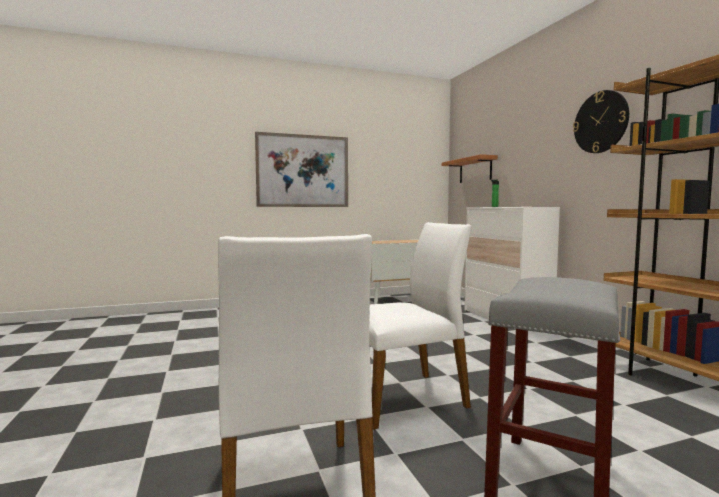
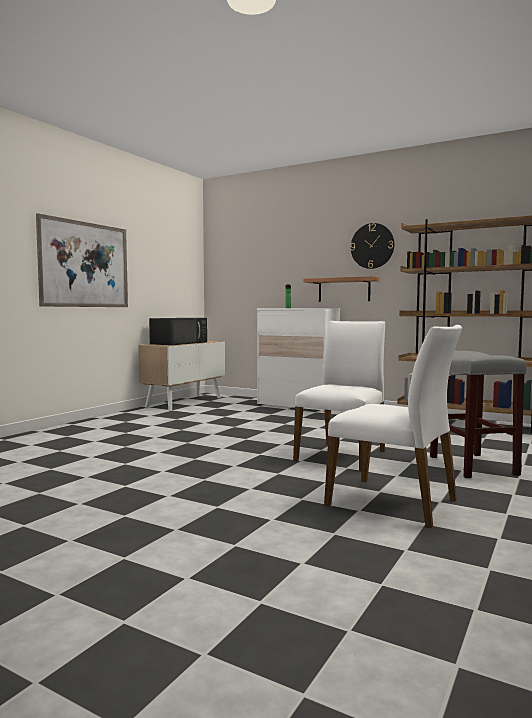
camera: 40 degrees left, 0 degrees up
shelf [442,154,498,183] -> shelf moved to [303,276,379,302]
none -> black microwave [149,318,207,345]

